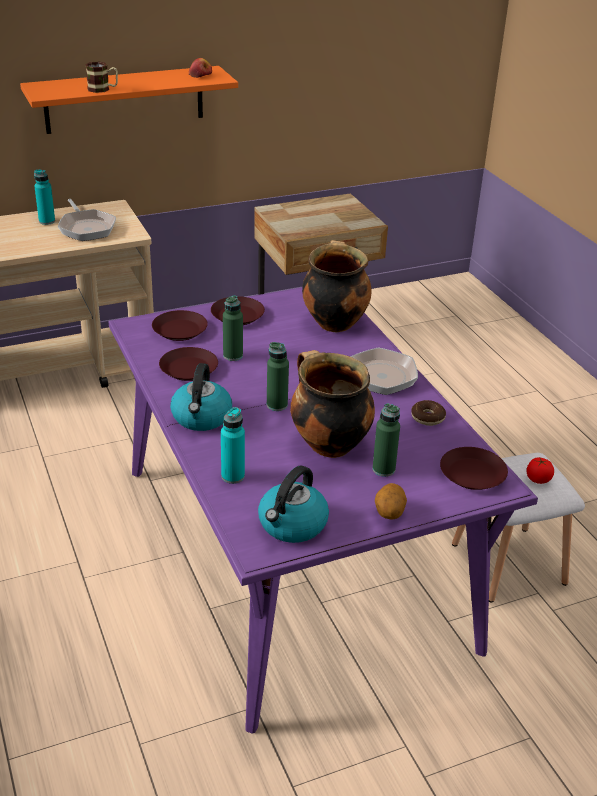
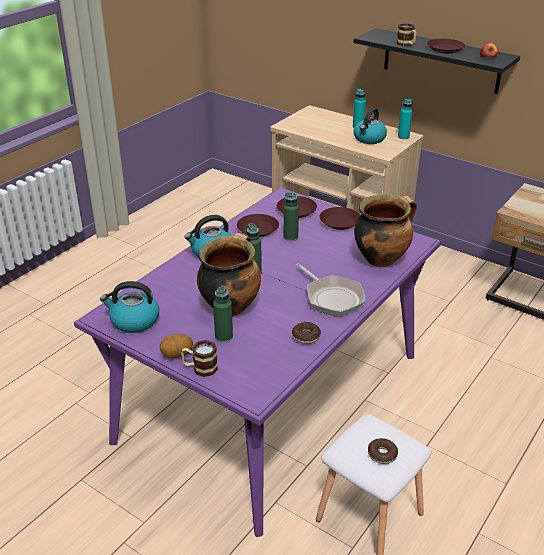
camera: 60 degrees right, 0 degrees up
orange shelf [20,66,238,134] -> black shelf [353,28,520,94]
frying pan [58,199,116,241] -> kettle [353,108,387,144]
turquoise bottle [221,407,245,484] -> turquoise bottle moved to [398,99,413,139]
brown plate [440,447,508,490] -> brown plate moved to [427,39,465,53]
tomato [527,457,554,484] -> donut [368,438,398,464]
none -> mug [181,340,218,377]

